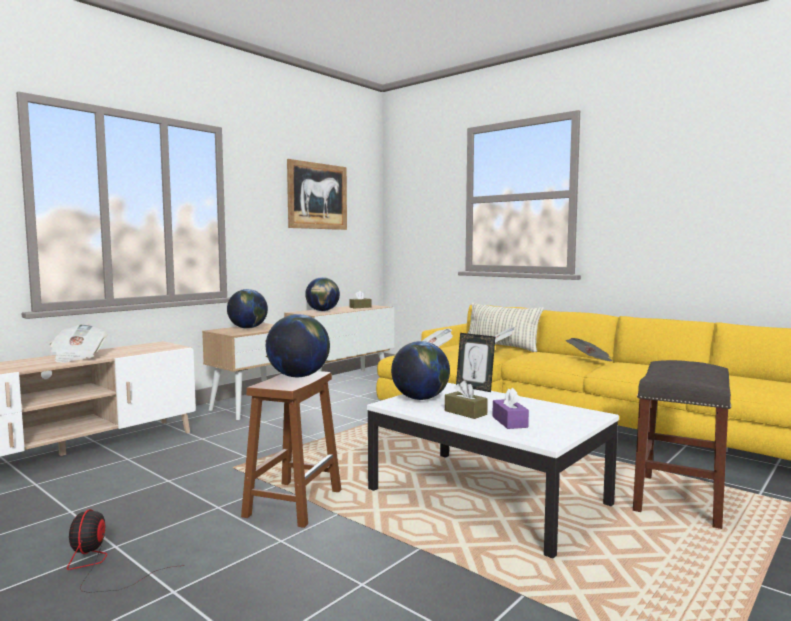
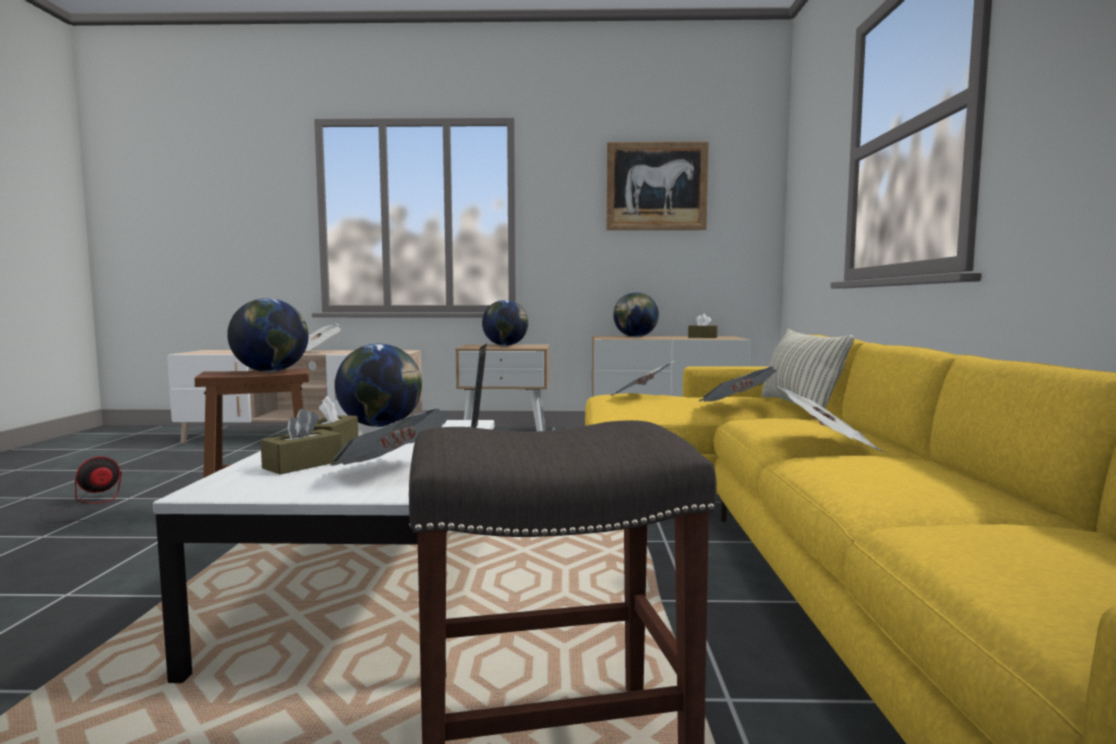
camera: 50 degrees right, 0 degrees up
purple tissue box [492,388,529,429] -> brown tissue box [260,409,342,474]
none -> newspaper [330,409,451,466]

